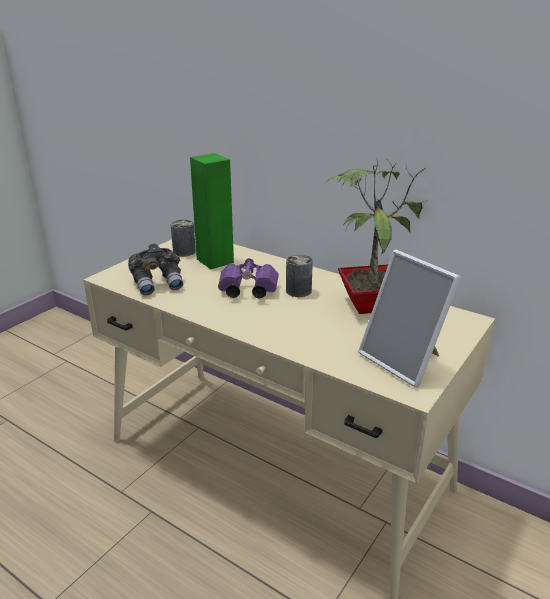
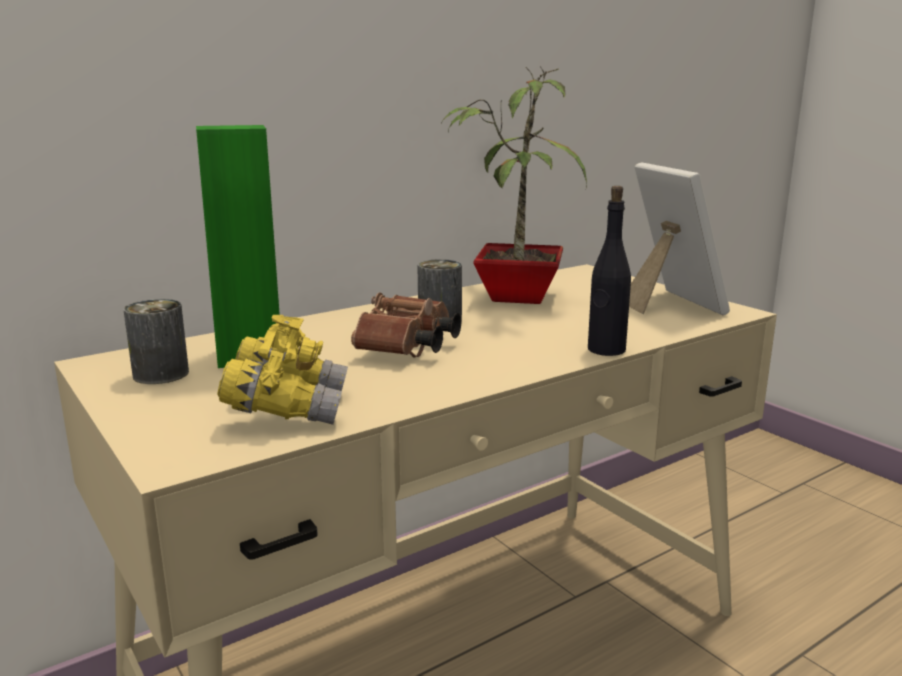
camera: 70 degrees left, 10 degrees down
grey binoculars [128,244,183,295] -> yellow binoculars [217,315,348,425]
purple binoculars [218,258,279,298] -> brown binoculars [351,293,461,358]
picture frame [358,250,461,388] -> picture frame turned 90 degrees counterclockwise [629,163,730,315]
none -> black bottle [588,186,631,356]

